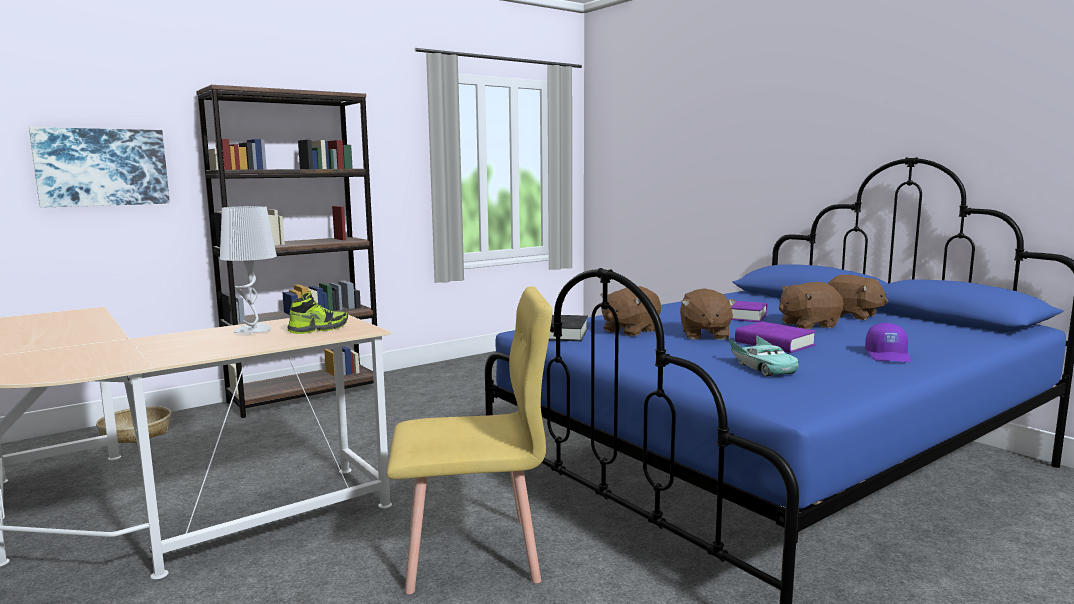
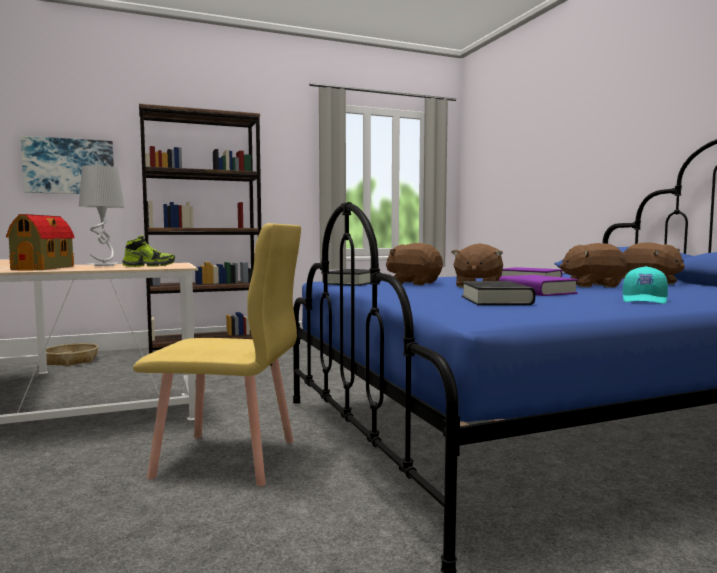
camera: 15 degrees right, 5 degrees down
brown plush toy [600,286,661,336] -> brown plush toy turned 60 degrees clockwise [386,243,443,285]
turquoise toy car [728,335,799,376] -> black book [462,281,535,305]
purple cap [865,323,911,362] -> turquoise cap [623,266,668,304]
none -> toy house [6,214,74,270]

